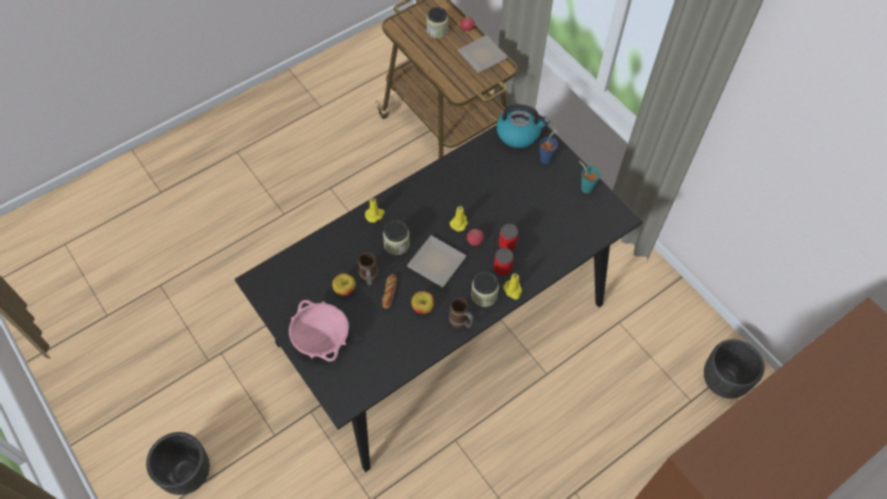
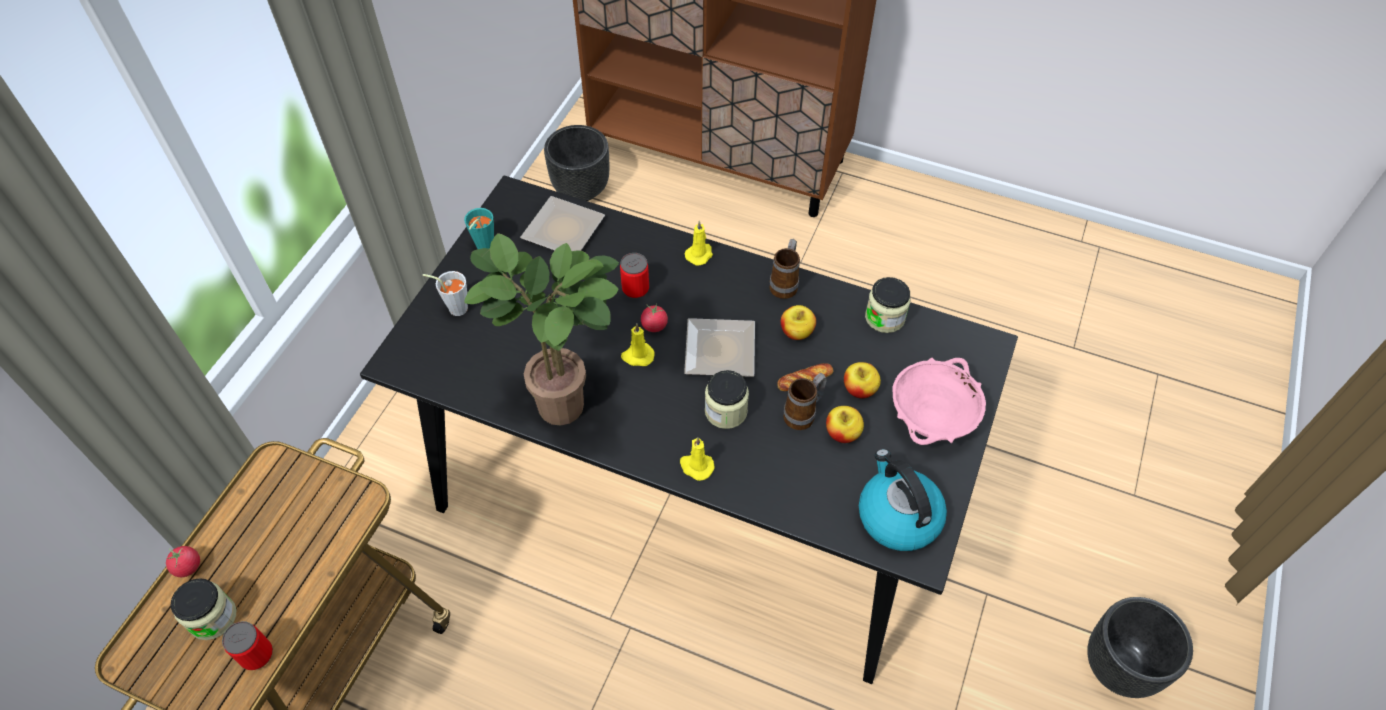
camera: 120 degrees left, 5 degrees down
plate [457,35,508,73] -> plate moved to [520,196,605,251]
jar [471,272,499,307] -> jar moved to [865,277,910,333]
can [494,248,514,276] -> can moved to [222,621,273,670]
kettle [497,104,550,148] -> kettle moved to [859,449,947,551]
blue cup [540,129,558,164] -> grey cup [423,271,468,316]
none -> potted plant [464,233,619,426]
none -> apple [844,362,881,398]

